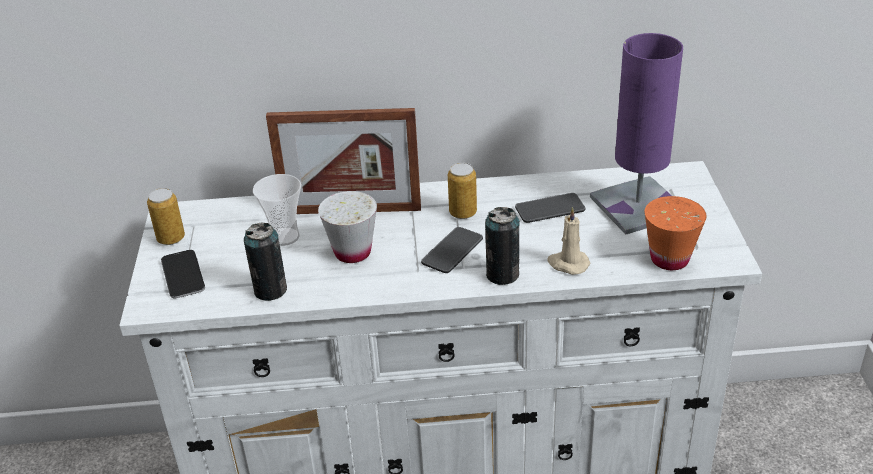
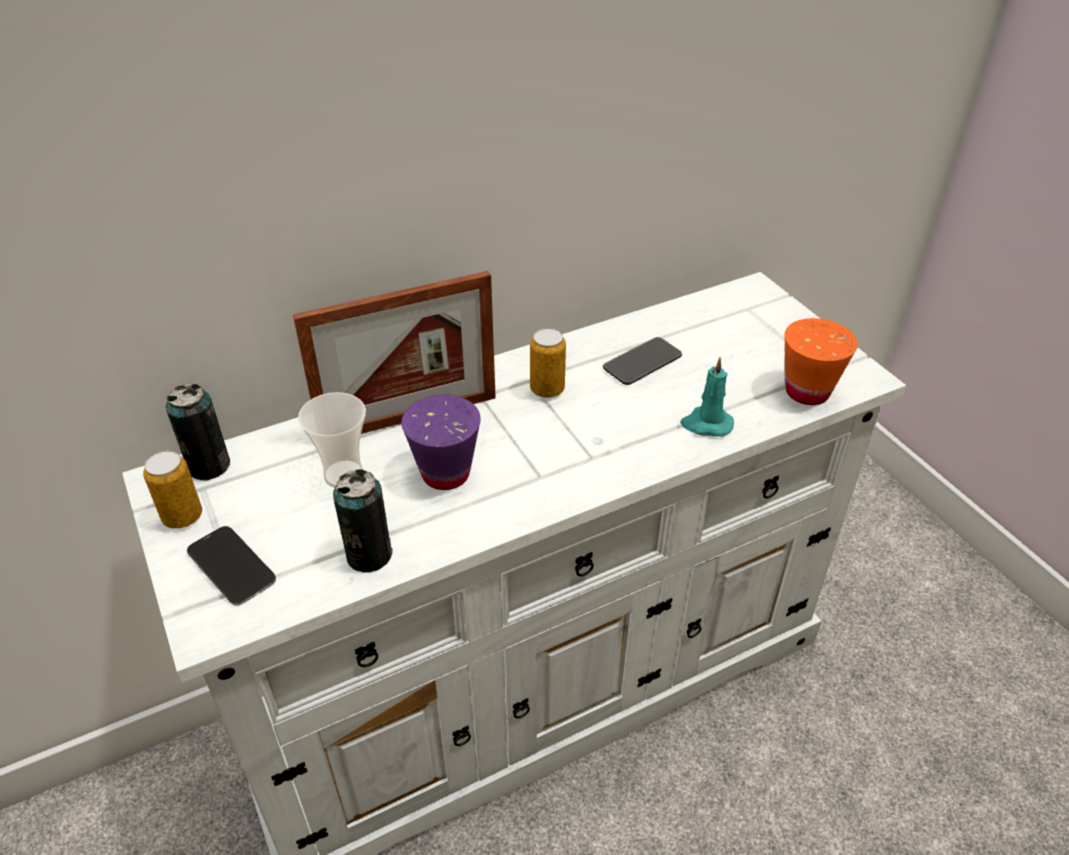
camera: 25 degrees left, 5 degrees up
white cup [318,191,377,263] -> purple cup [401,394,481,490]
phone [421,227,483,273] -> none
can [485,207,520,285] -> can moved to [166,384,230,480]
beige candle [548,207,590,275] -> turquoise candle [680,357,734,437]
purple table lamp [590,33,683,235] -> none

